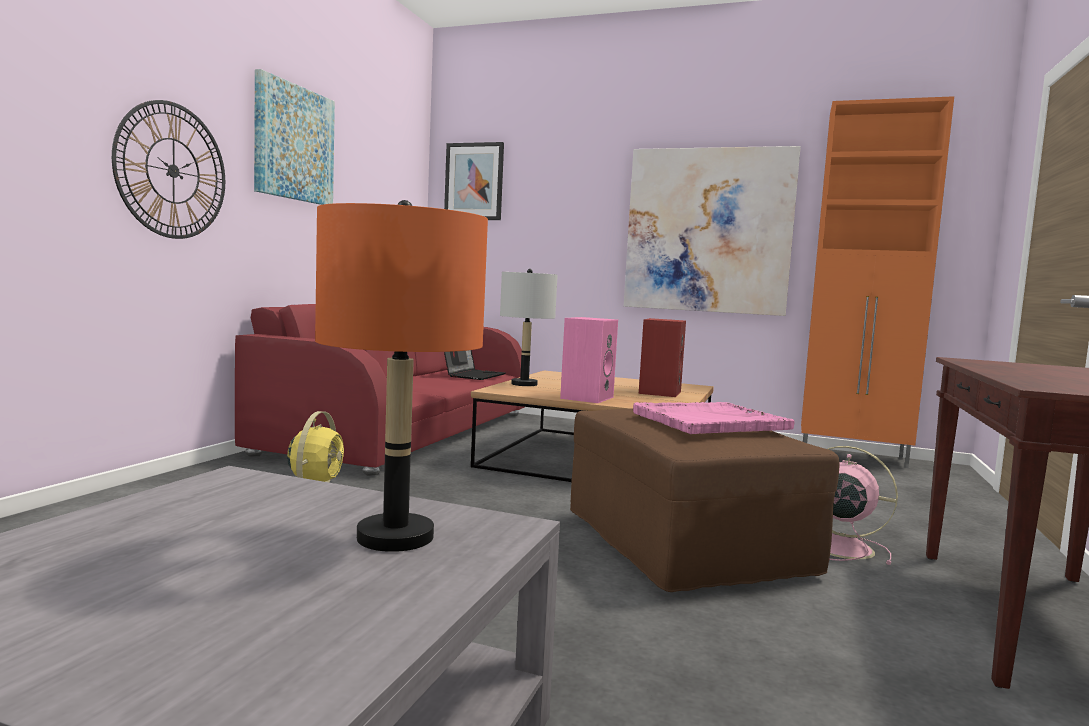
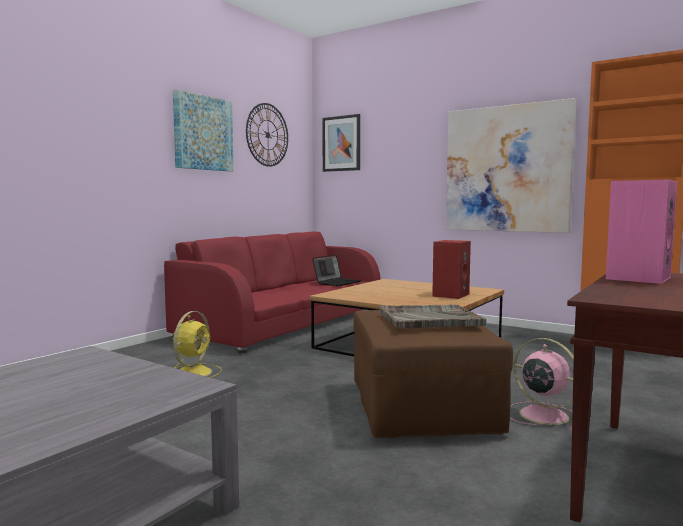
camera: 15 degrees right, 0 degrees up
wall clock [112,100,225,239] -> wall clock moved to [246,103,288,167]
orange table lamp [315,200,488,552] -> none
grey table lamp [500,269,558,386] -> none
pink speaker [560,317,618,403] -> pink speaker moved to [606,179,677,284]
pink tray [633,402,794,434] -> grey tray [379,305,486,329]

